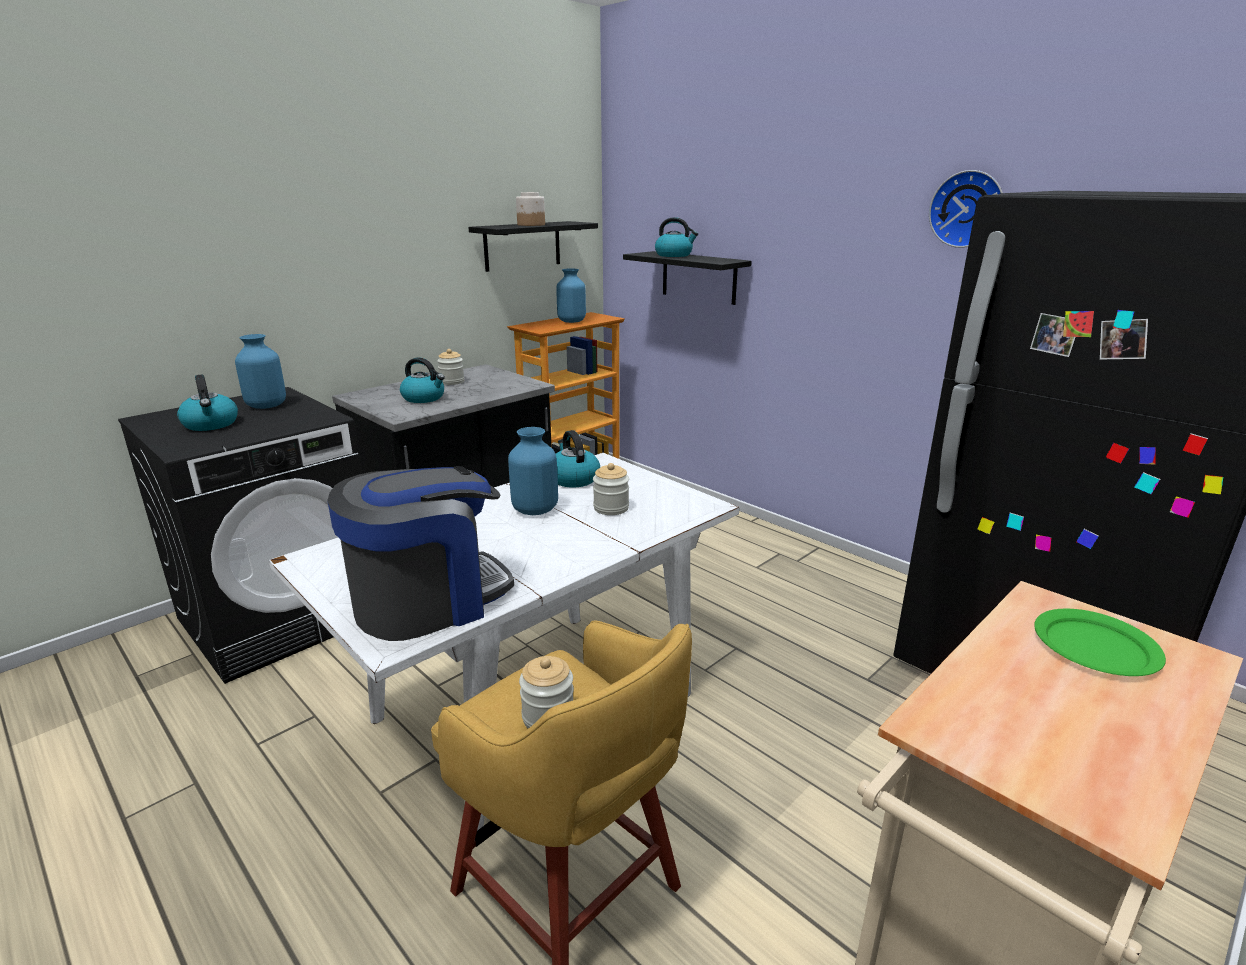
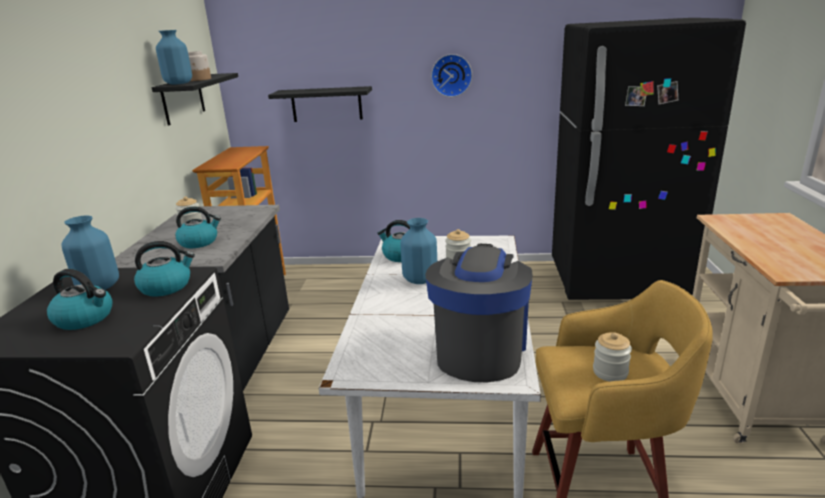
camera: 40 degrees left, 0 degrees up
blue vase [556,268,586,323] -> blue vase moved to [156,30,192,84]
kettle [655,217,698,257] -> kettle moved to [134,241,195,297]
wall clock [929,170,1003,248] -> wall clock moved to [431,54,472,97]
green plate [1034,609,1166,676] -> none

